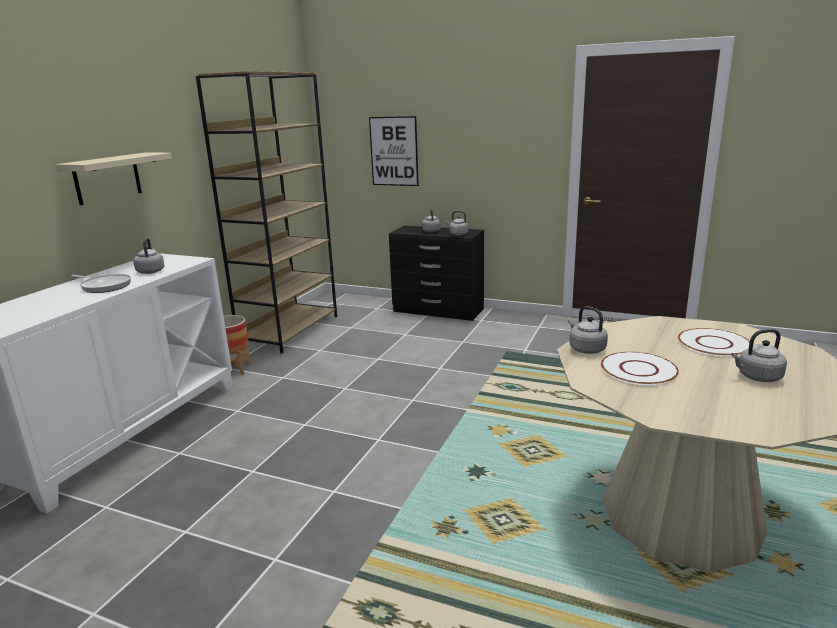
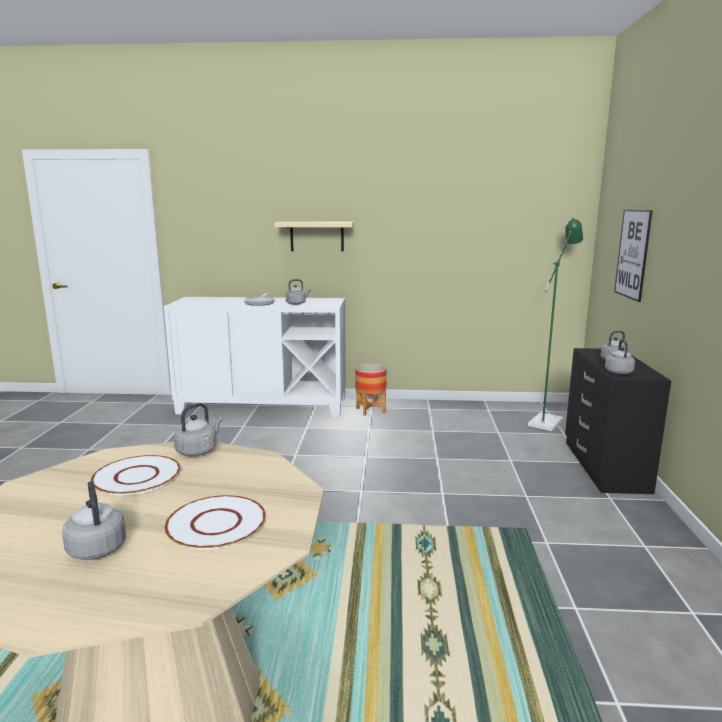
camera: 70 degrees right, 5 degrees down
brown bookcase [196,71,337,354] -> none
none -> green floor lamp [528,218,583,431]

